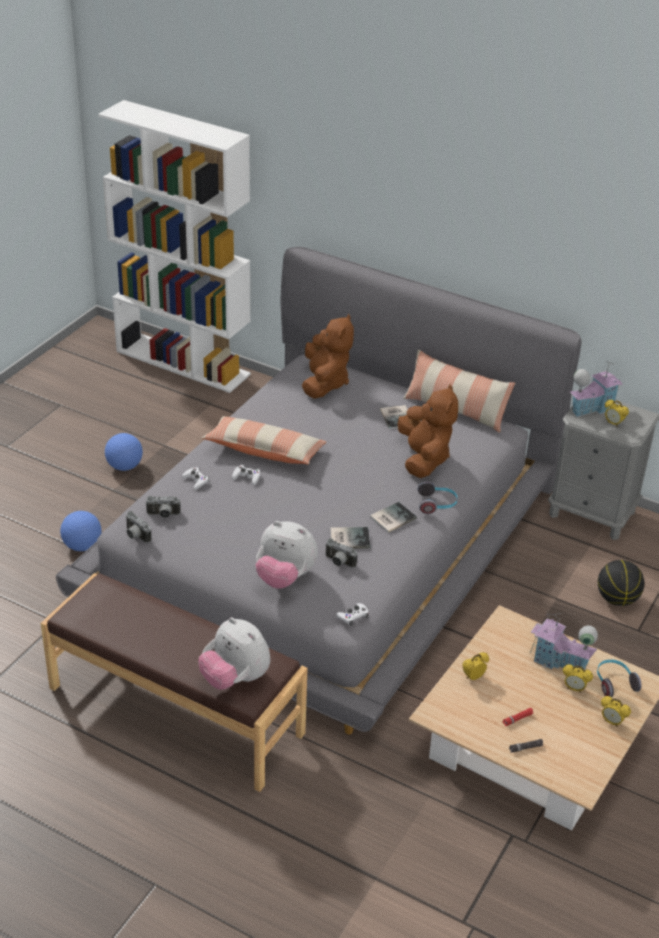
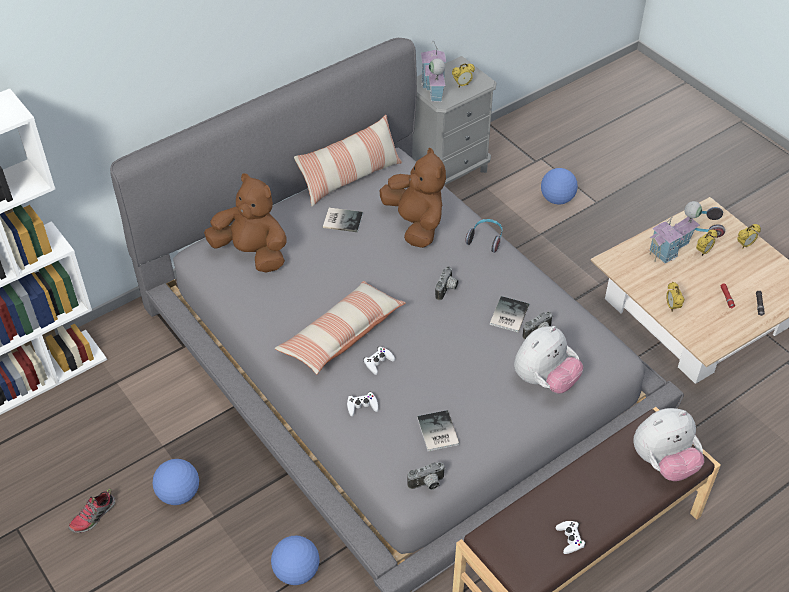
camera: 65 degrees left, 10 degrees up
camera [146,496,181,518] -> camera moved to [435,266,459,301]
white game controller [336,603,369,626] -> white game controller moved to [556,521,586,554]
book [370,502,417,532] -> book moved to [417,410,459,451]
brown plush toy [398,384,458,478] -> brown plush toy turned 45 degrees clockwise [379,148,446,248]
basketball [598,560,644,606] -> football [541,168,578,204]
none -> shoe [68,489,115,533]

